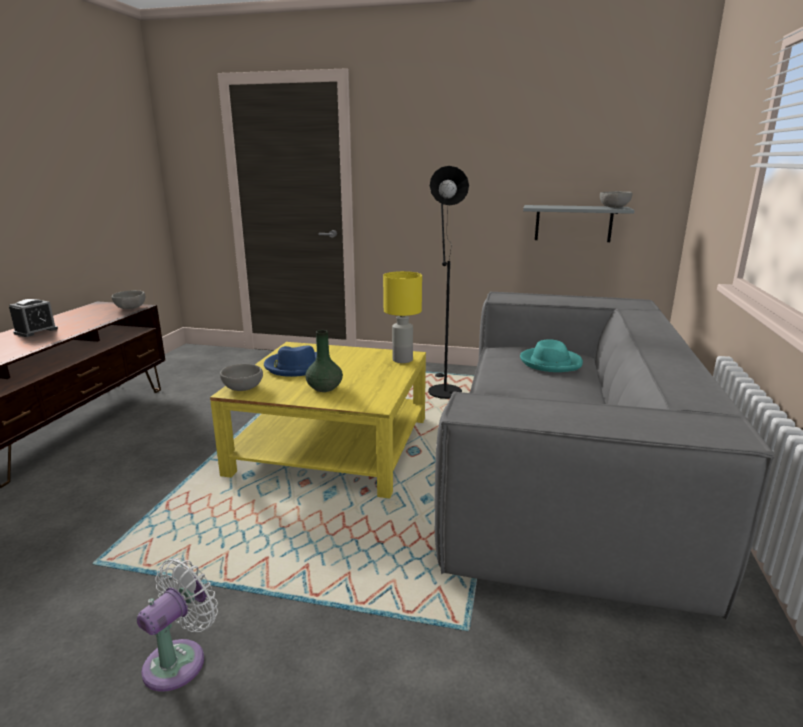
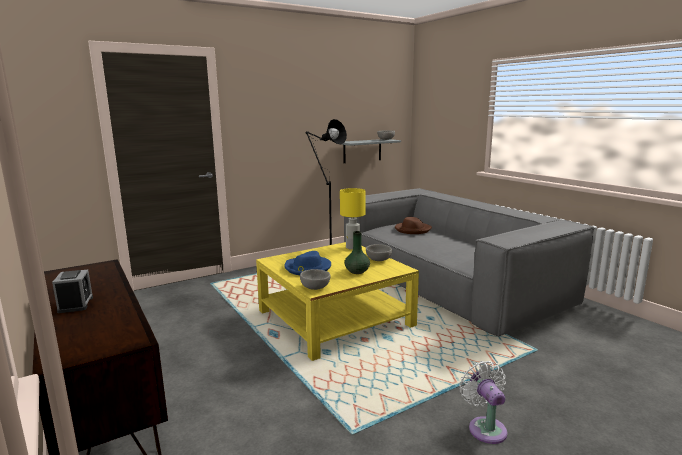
camera: 45 degrees left, 5 degrees down
grey bowl [111,290,145,309] -> grey bowl moved to [366,244,392,261]
turquoise hat [520,339,583,372] -> brown hat [395,217,432,234]

